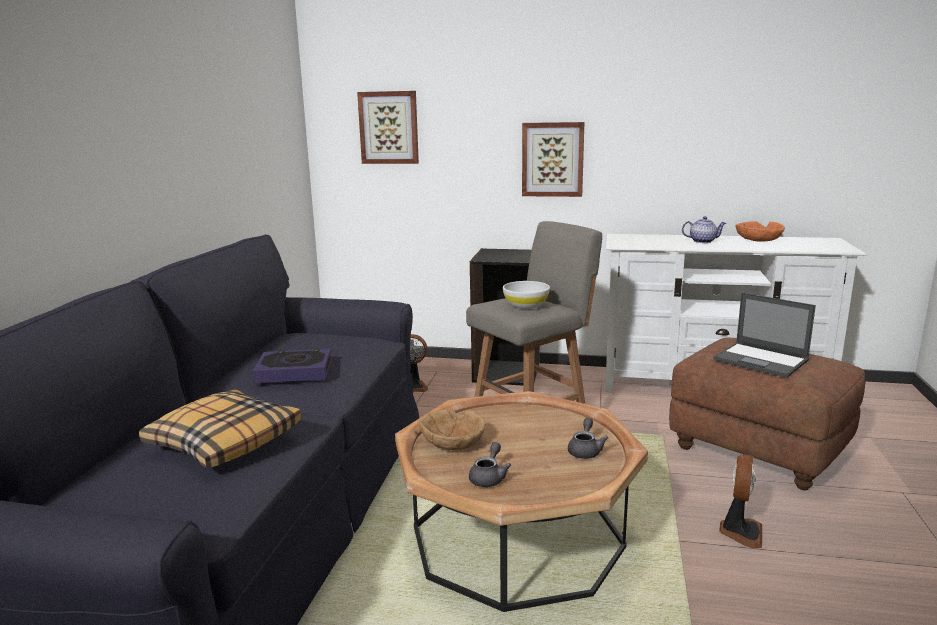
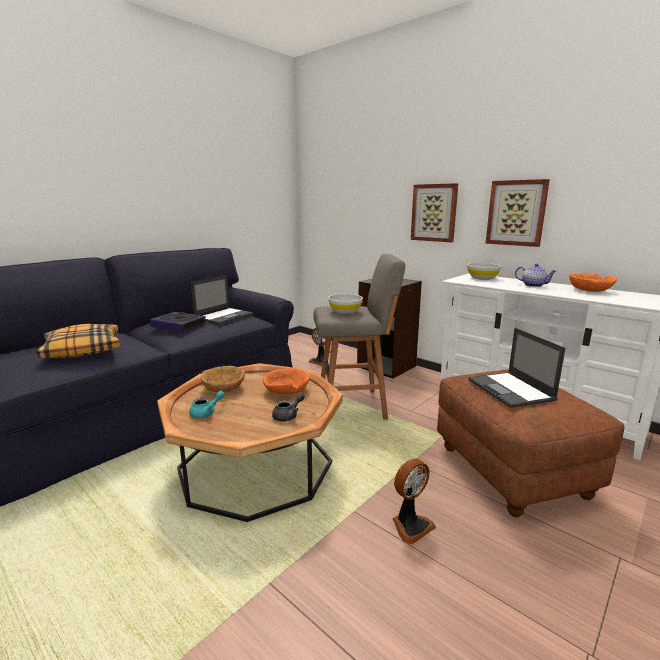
camera: 30 degrees right, 0 degrees up
picture [357,91,419,164] -> picture moved to [485,179,550,247]
grey teapot [469,442,511,487] -> turquoise teapot [189,391,225,418]
none -> laptop [191,275,253,325]
none -> orange bowl [263,368,310,394]
none -> white bowl [467,263,501,280]

